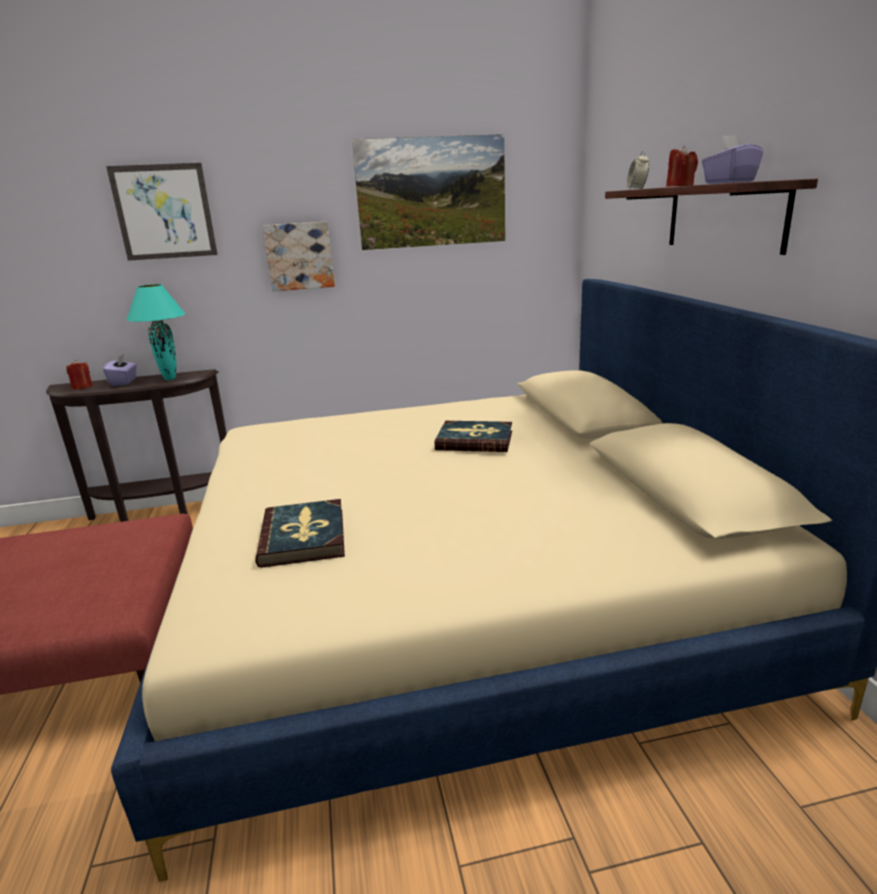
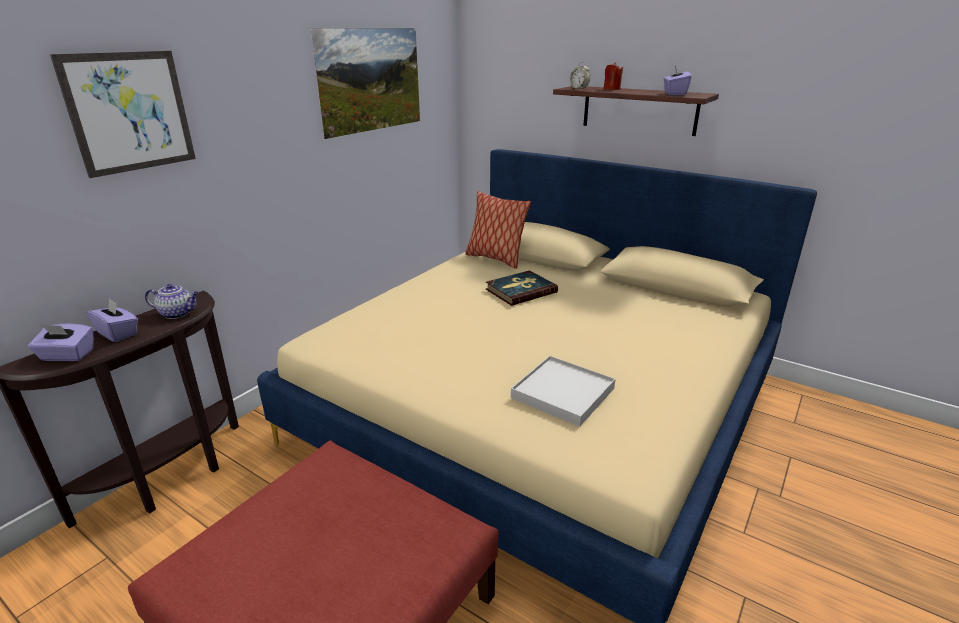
camera: 45 degrees left, 5 degrees up
red candle [66,360,93,389] -> purple tissue box [28,323,94,361]
turquoise table lamp [127,284,185,380] -> teapot [145,284,199,319]
book [255,499,345,568] -> white tray [511,356,616,427]
picture [263,222,335,291] -> none
none -> pillow [465,191,531,269]

